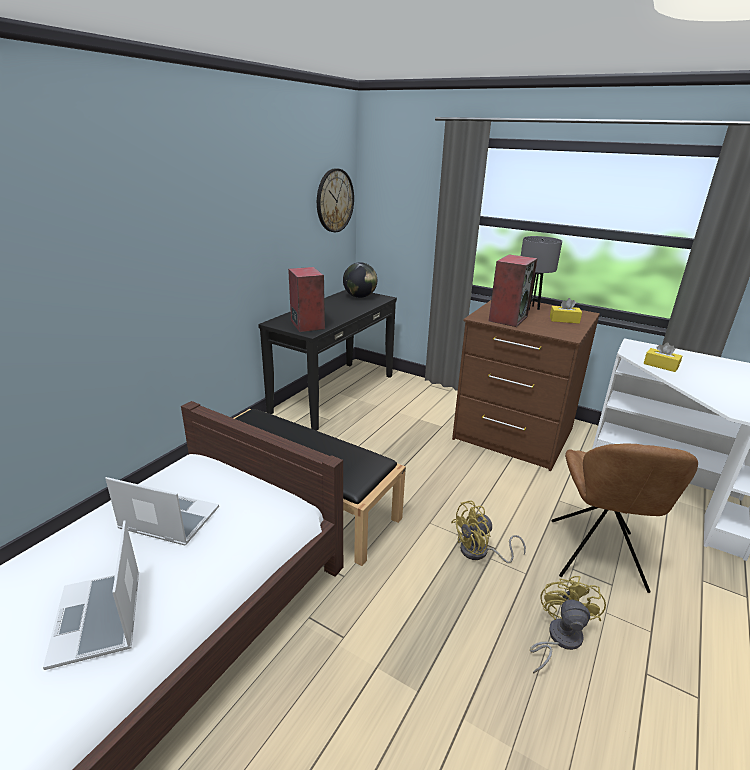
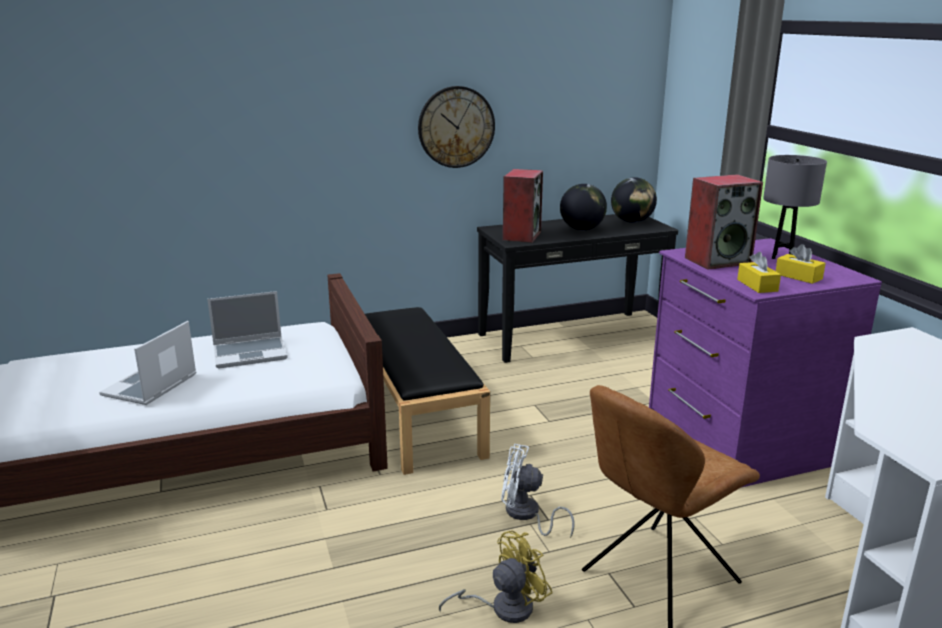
camera: 40 degrees right, 5 degrees down
laptop [105,477,219,546] -> laptop turned 105 degrees clockwise [207,291,288,368]
wall clock [317,168,354,232] -> wall clock moved to [418,86,495,168]
yellow fan [451,501,526,563] -> white fan [501,444,575,538]
brown dresser [452,300,600,471] -> purple dresser [649,238,882,487]
yellow tissue box [643,343,682,372] -> yellow tissue box moved to [737,252,781,293]
none -> globe [560,184,607,231]

